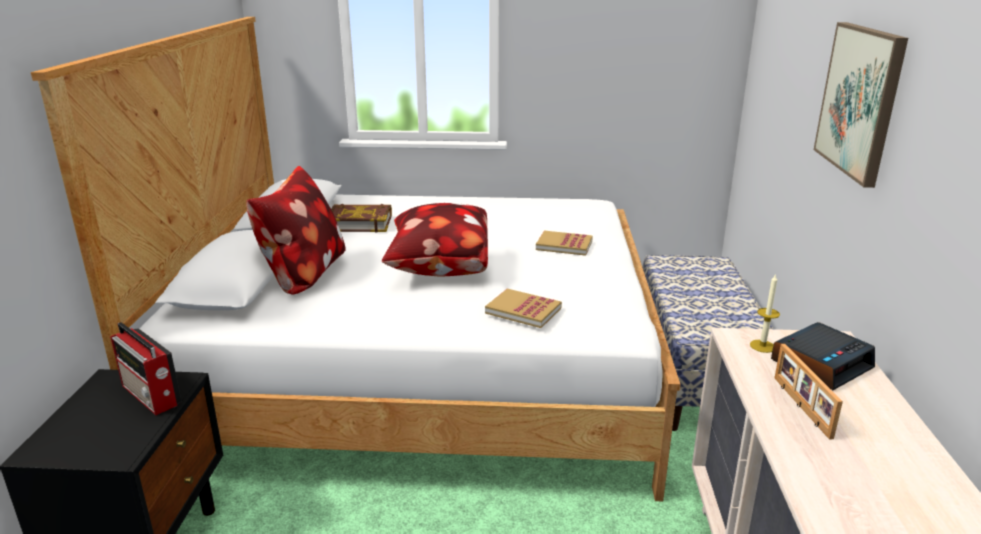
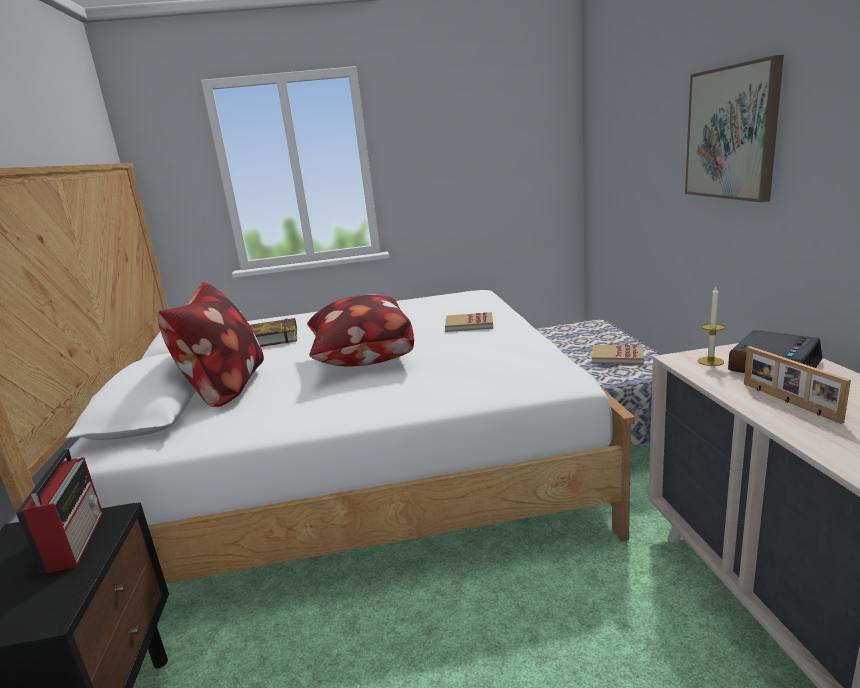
camera: 10 degrees left, 5 degrees down
radio [110,322,182,415] -> radio turned 135 degrees counterclockwise [16,448,103,573]
book [485,289,562,328] -> book moved to [592,345,644,365]

